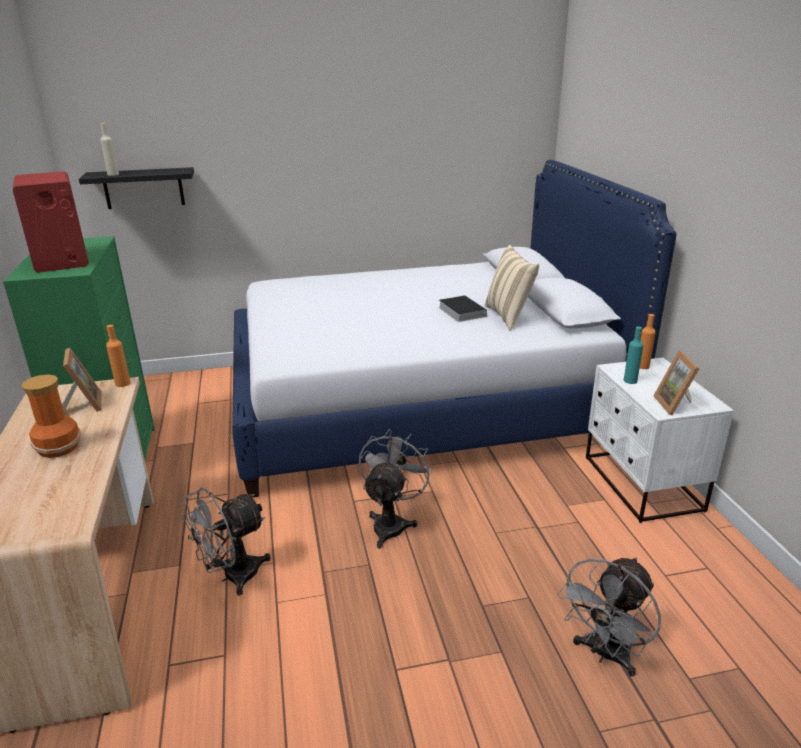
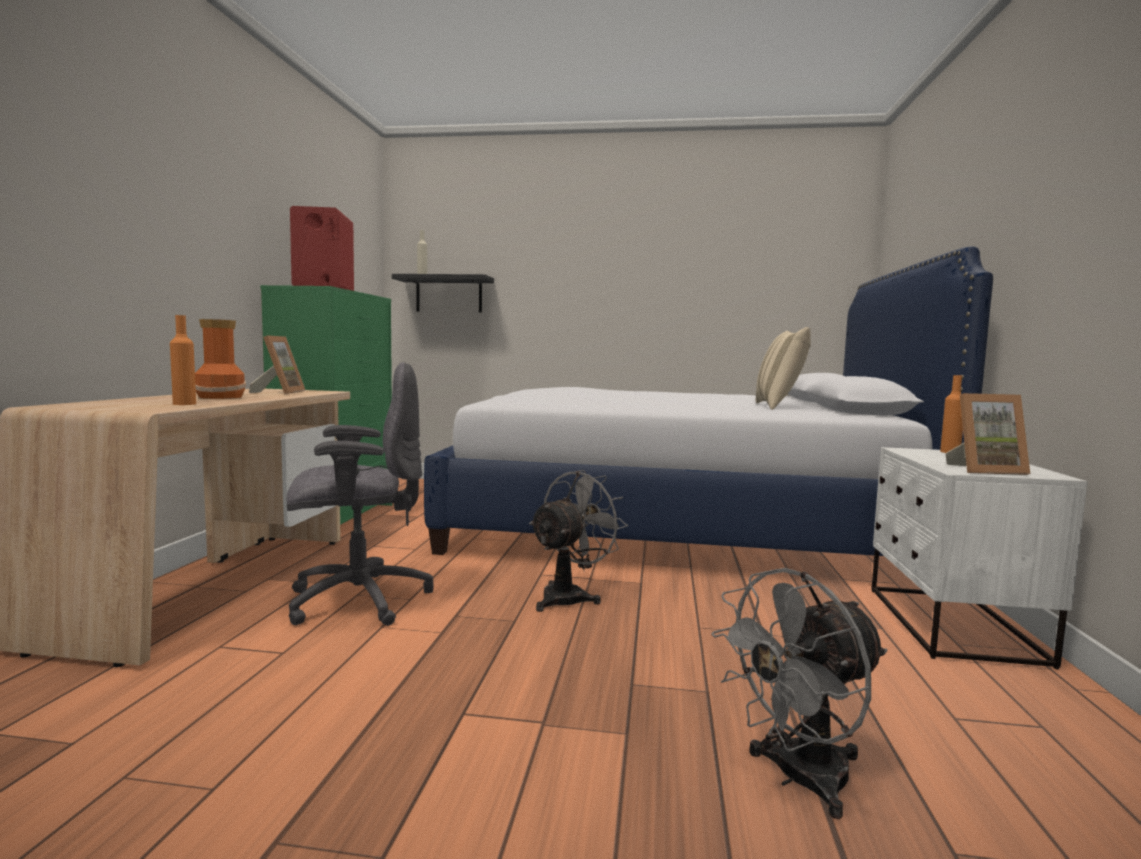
camera: 20 degrees right, 20 degrees down
orange bottle [106,325,130,387] -> orange bottle moved to [170,315,196,405]
grey fan [180,487,271,596] -> grey office chair [286,362,434,626]
book [439,295,487,322] -> none
turquoise bottle [624,326,643,384] -> none
picture frame [653,351,700,415] -> picture frame turned 105 degrees counterclockwise [945,393,1030,475]

